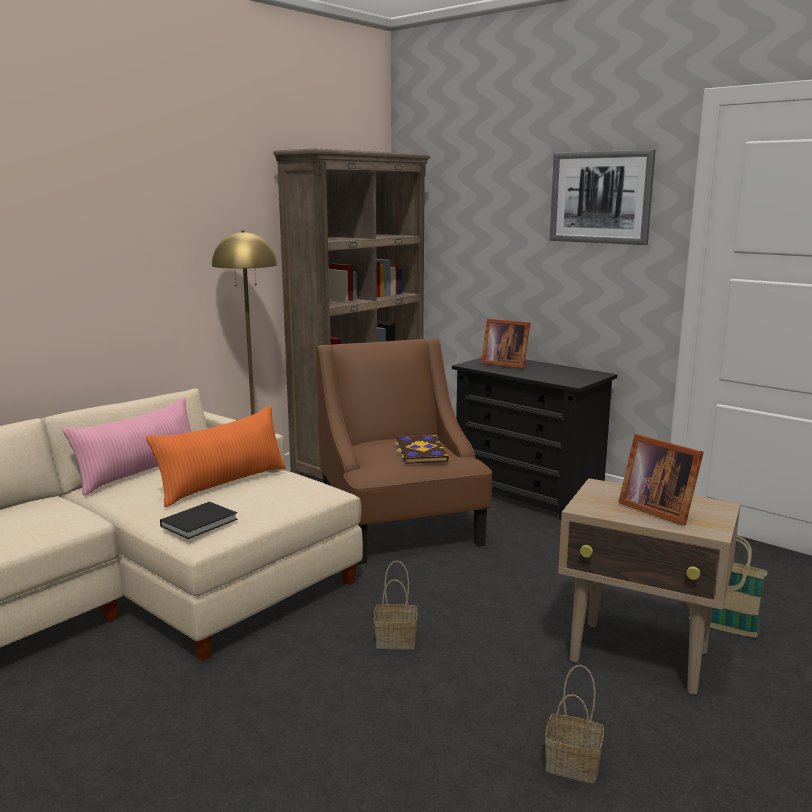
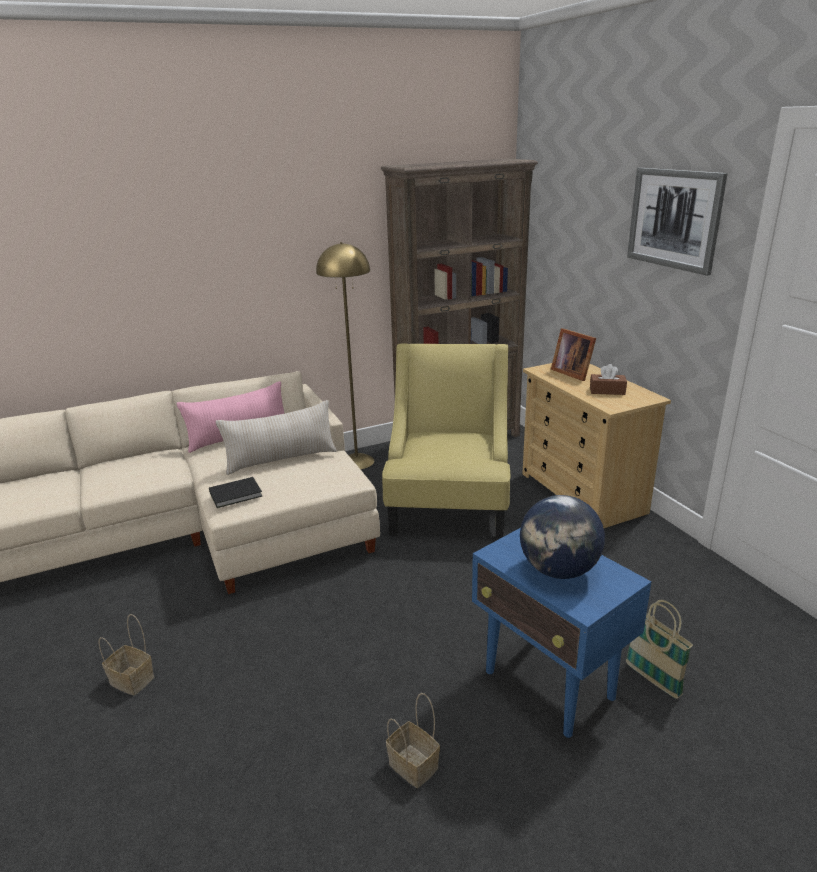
camera: 25 degrees right, 10 degrees up
orange pillow [146,406,286,507] -> beige pillow [216,400,337,475]
brown armchair [316,338,492,564] -> yellow armchair [382,343,511,540]
basket [374,560,418,650] -> basket moved to [99,614,154,695]
book [393,435,450,464] -> none
black dresser [452,358,617,520] -> beige dresser [522,363,671,528]
beige side table [558,478,741,694] -> blue side table [472,528,651,738]
picture frame [618,434,704,526] -> globe [520,495,605,579]
none -> brown tissue box [590,364,627,395]

